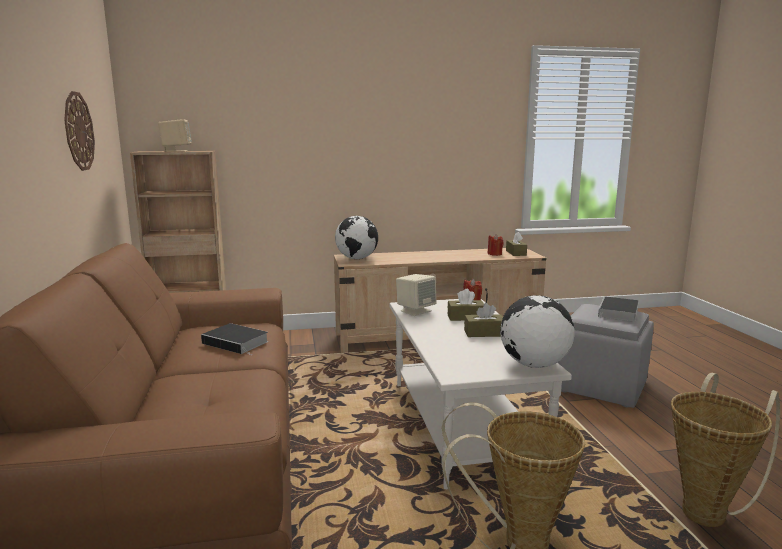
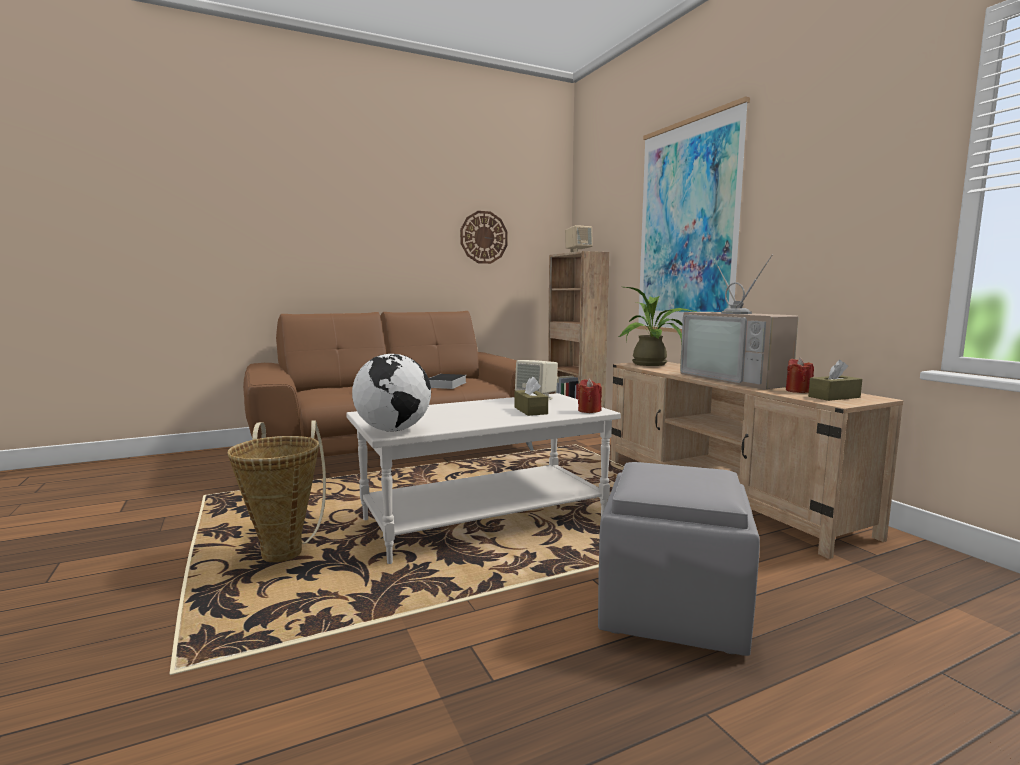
camera: 75 degrees right, 5 degrees down
globe [335,216,378,259] -> potted plant [619,287,696,366]
brown tissue box [464,303,503,337] -> none
book [598,296,639,322] -> none
basket [671,372,780,527] -> none
none -> picture [636,96,750,333]
none -> television [680,255,799,389]

